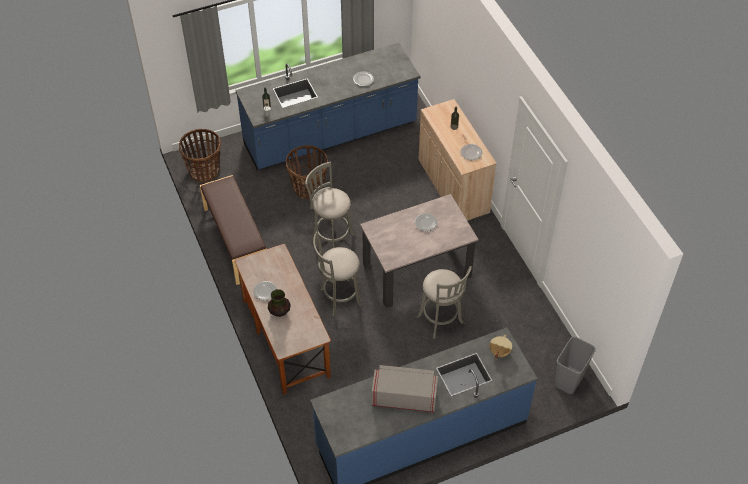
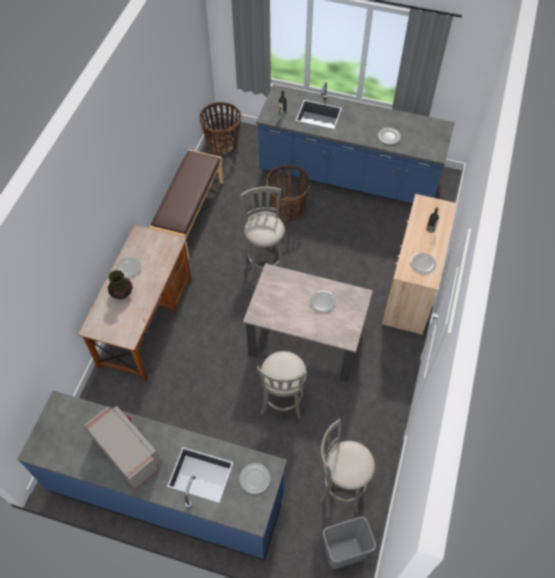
camera: 40 degrees right, 5 degrees up
grey stool [313,232,362,316] -> grey stool moved to [321,419,375,513]
beige cooking pot [490,335,512,359] -> plate [239,463,270,494]

